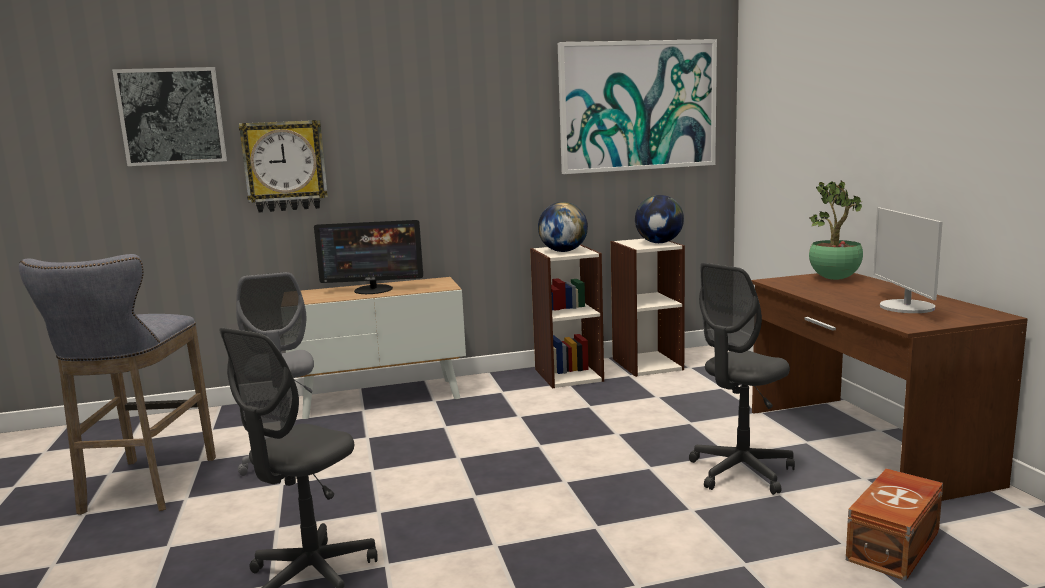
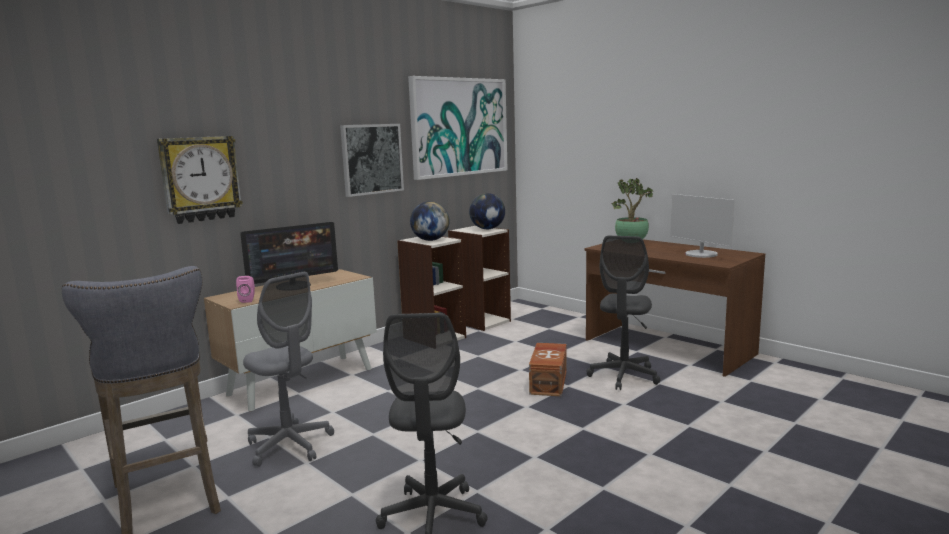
camera: 30 degrees left, 0 degrees up
picture [112,67,227,166] -> picture moved to [340,124,404,197]
brown storage box [846,469,943,581] -> brown storage box moved to [529,343,567,397]
none -> pink speaker [236,276,255,303]

